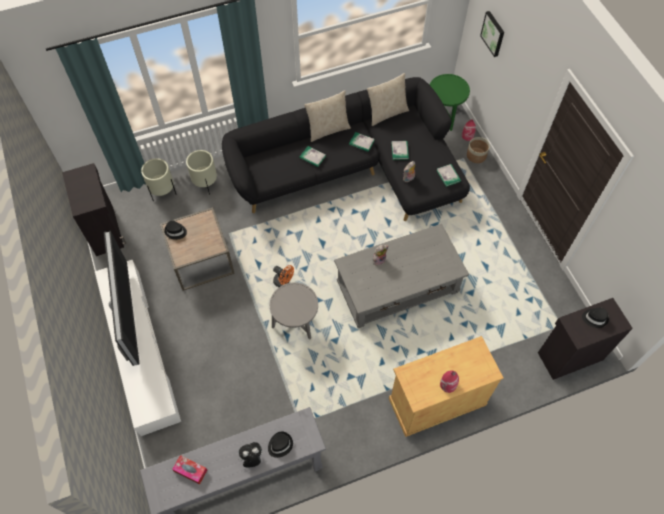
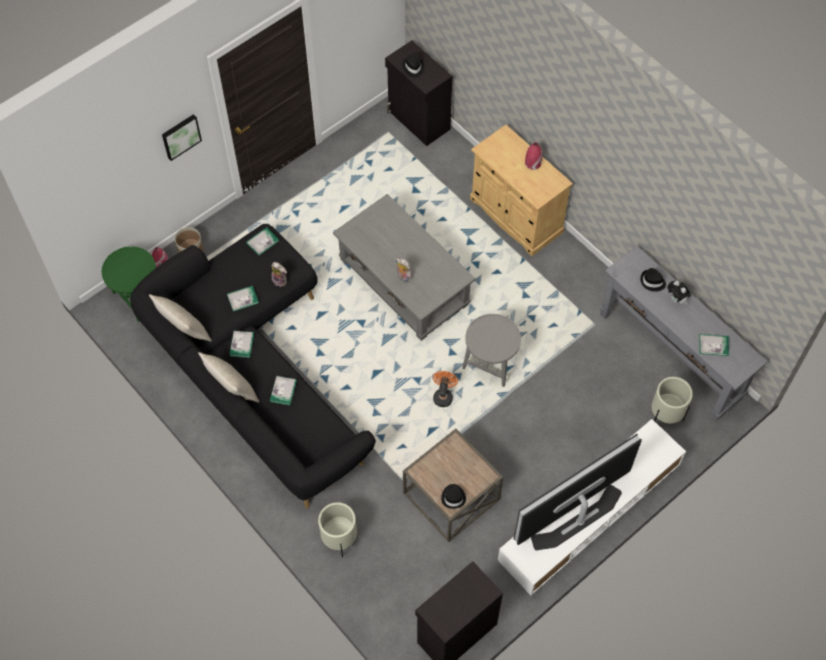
camera: 110 degrees left, 0 degrees up
beige planter [141,158,177,201] -> beige planter moved to [652,377,693,424]
tissue box [172,455,207,484] -> book [699,334,729,356]
picture [480,11,504,57] -> picture moved to [162,114,202,161]

